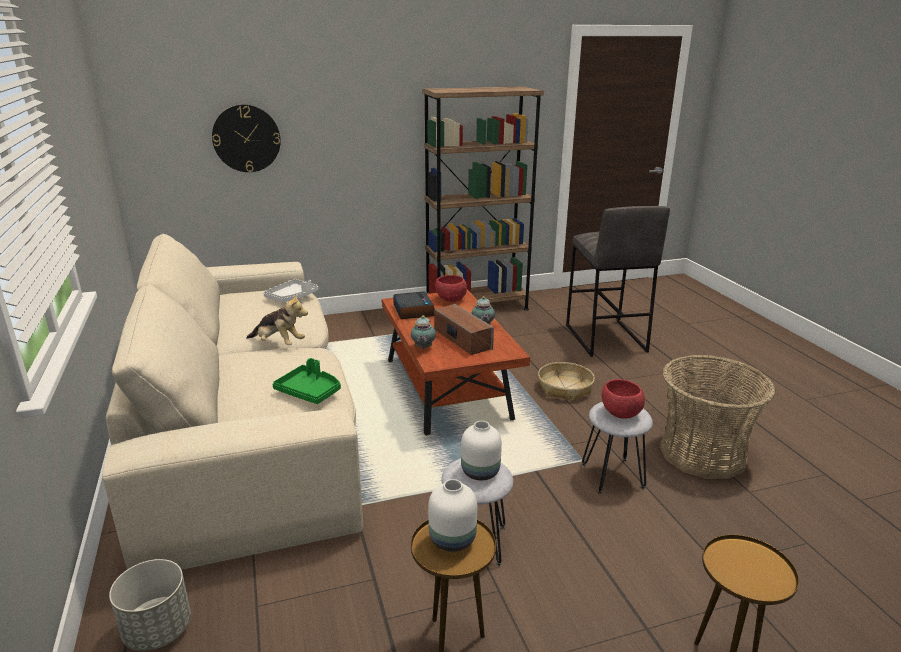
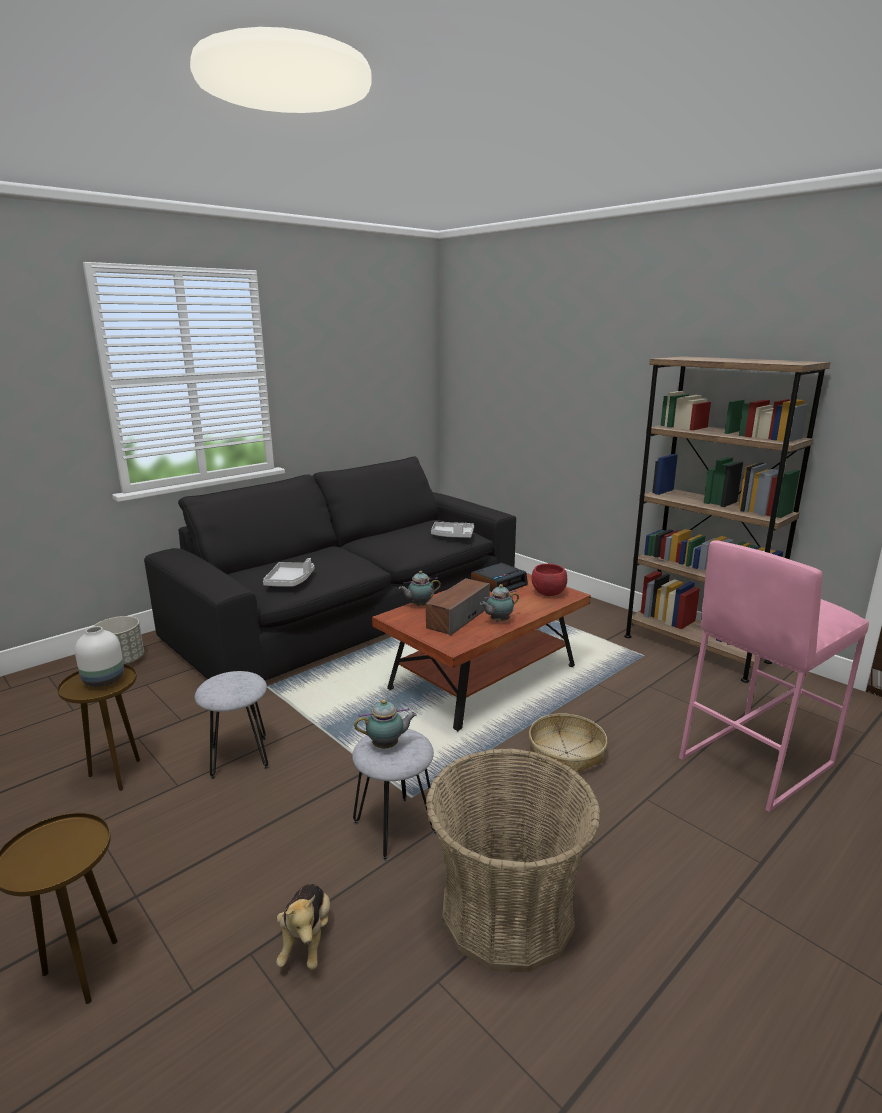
camera: 65 degrees right, 5 degrees down
beige sofa [102,234,363,570] -> black sofa [144,457,516,680]
wall clock [212,105,281,172] -> none
plush toy [246,294,308,345] -> plush toy moved to [276,884,330,970]
green tray [273,358,341,404] -> grey tray [263,558,314,587]
white vase [461,421,502,480] -> none
grey stool [566,206,670,357] -> pink stool [679,540,869,812]
red bowl [602,379,645,419] -> teapot [354,699,417,748]

